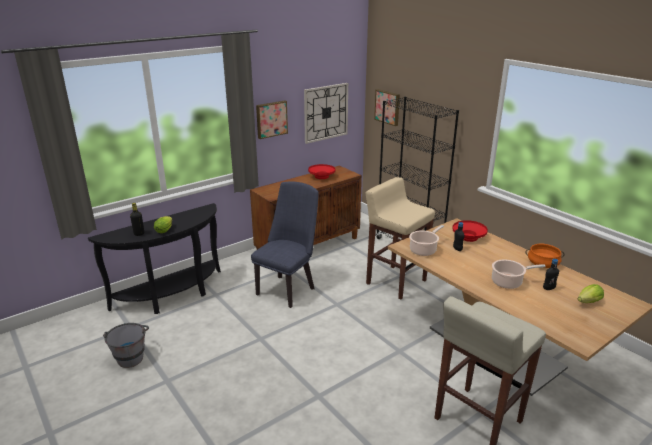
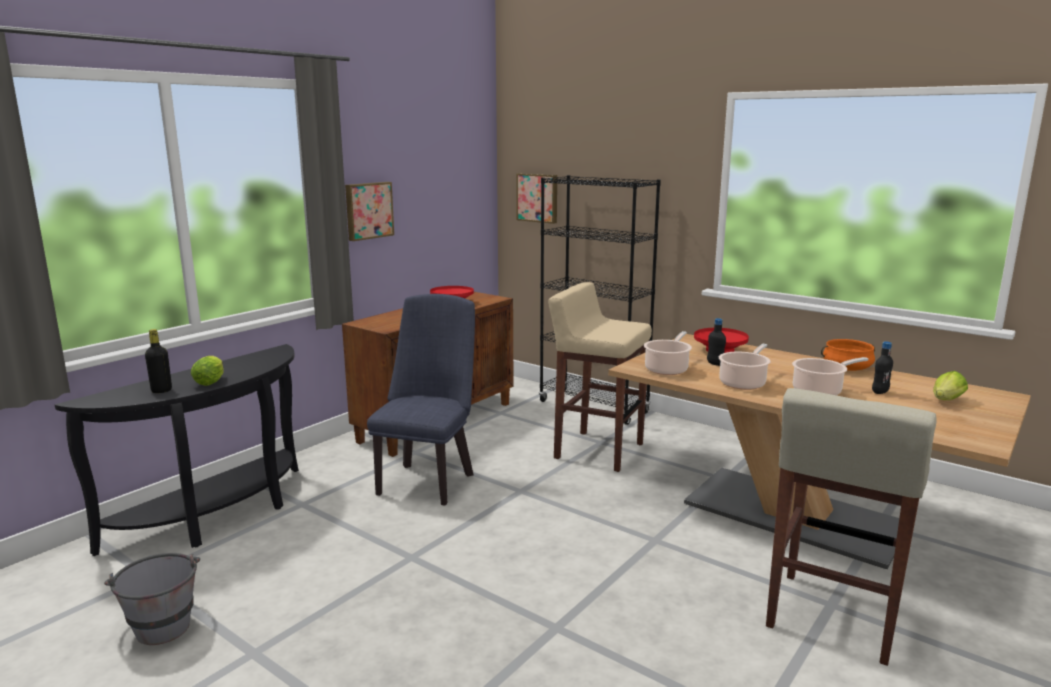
camera: 15 degrees left, 10 degrees down
wall clock [304,83,348,144] -> none
none -> cooking pot [719,344,771,390]

